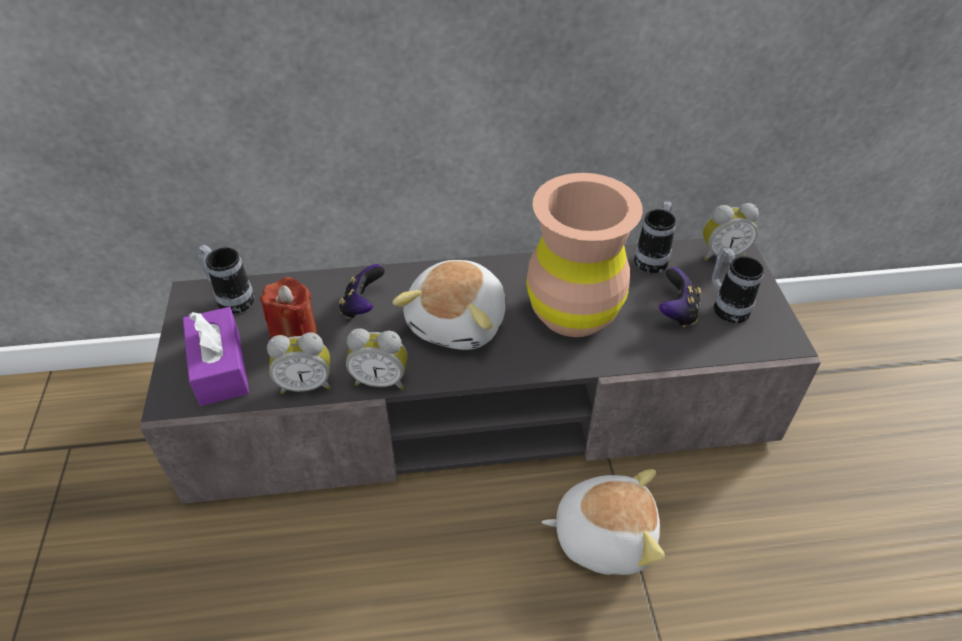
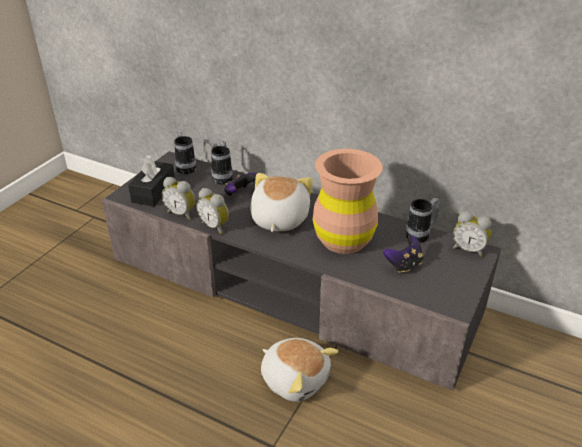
camera: 35 degrees right, 10 degrees down
purple tissue box [183,307,249,406] -> black tissue box [128,156,175,207]
red candle [260,277,317,339] -> none
plush toy [392,260,506,350] -> plush toy turned 135 degrees clockwise [250,173,313,232]
mug [712,248,764,323] -> mug moved to [211,141,233,185]

